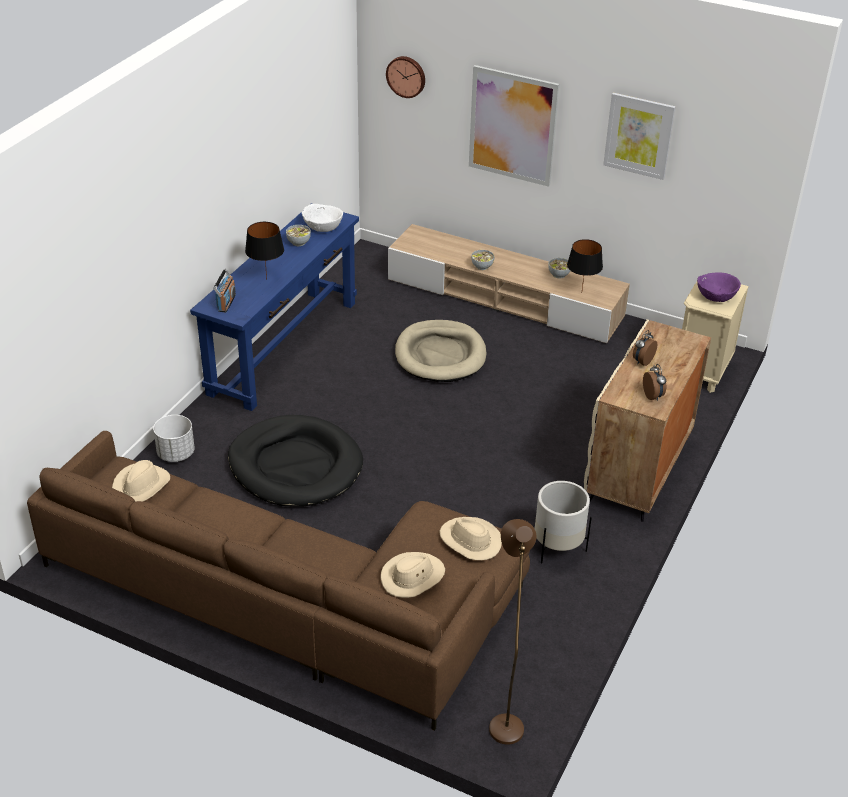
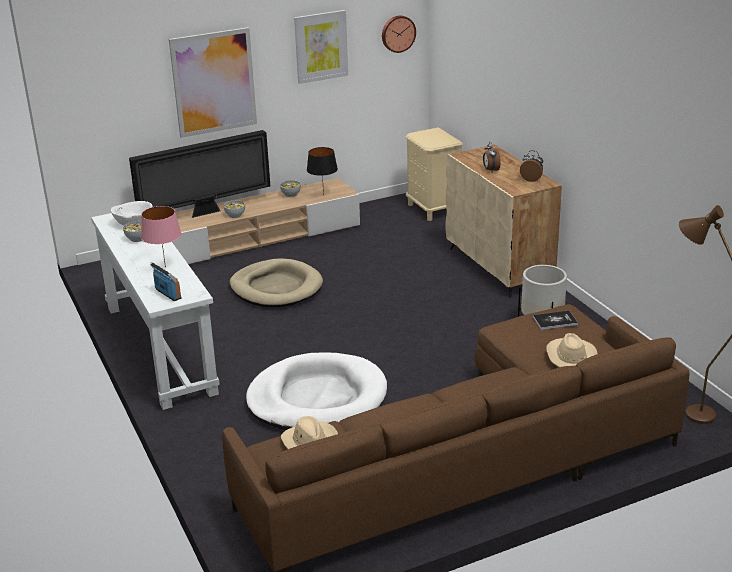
camera: 50 degrees left, 10 degrees down
white planter [153,415,195,462] -> none
blue console table [190,203,359,411] -> white console table [91,213,220,410]
black dog bed [228,415,363,507] -> white dog bed [246,352,387,430]
black table lamp [245,222,284,280] -> pink table lamp [141,206,181,268]
wall clock [386,56,425,98] -> wall clock moved to [382,16,416,53]
beige hat [439,517,502,560] -> book [533,311,578,330]
purple bowl [697,273,741,302] -> none
none -> television [129,130,270,218]

